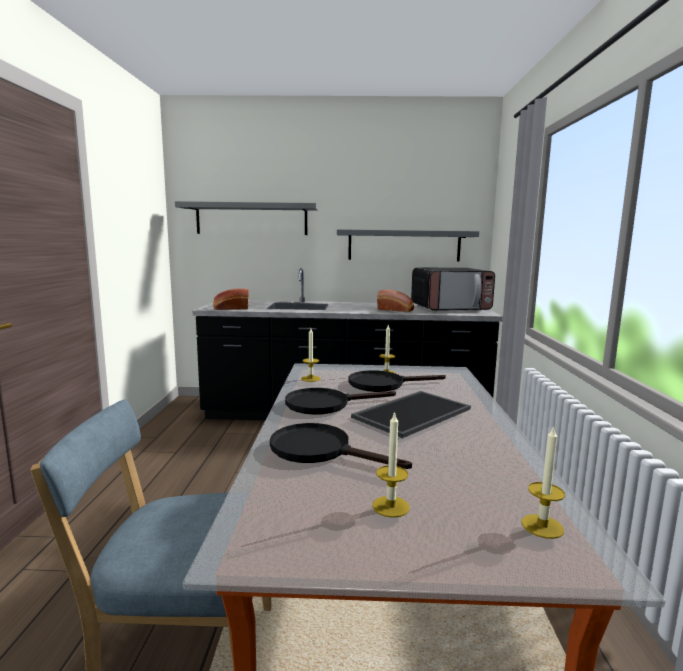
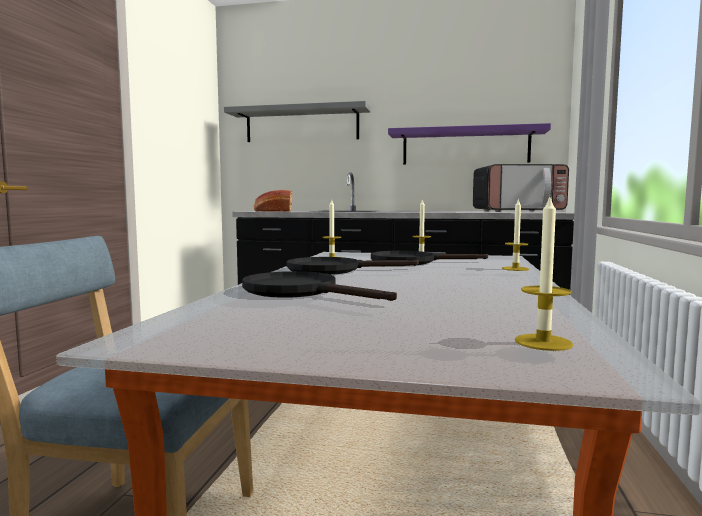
camera: 10 degrees right, 5 degrees down
grey shelf [337,229,479,262] -> purple shelf [388,123,551,165]
tray [351,391,471,438] -> none
candle [372,411,410,518] -> candle moved to [502,198,529,271]
bread [377,290,414,312] -> none

